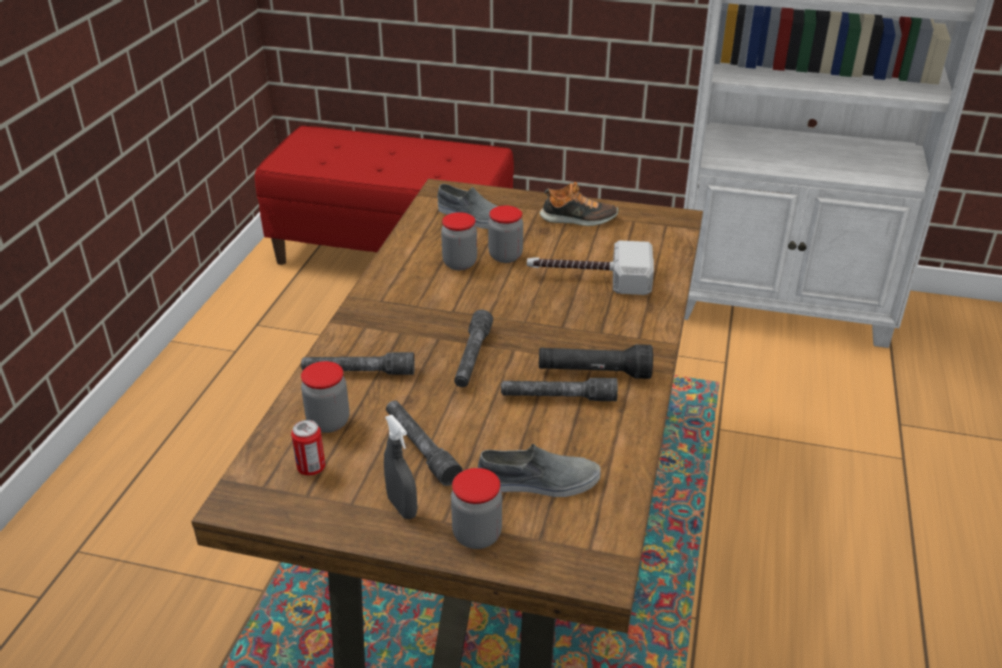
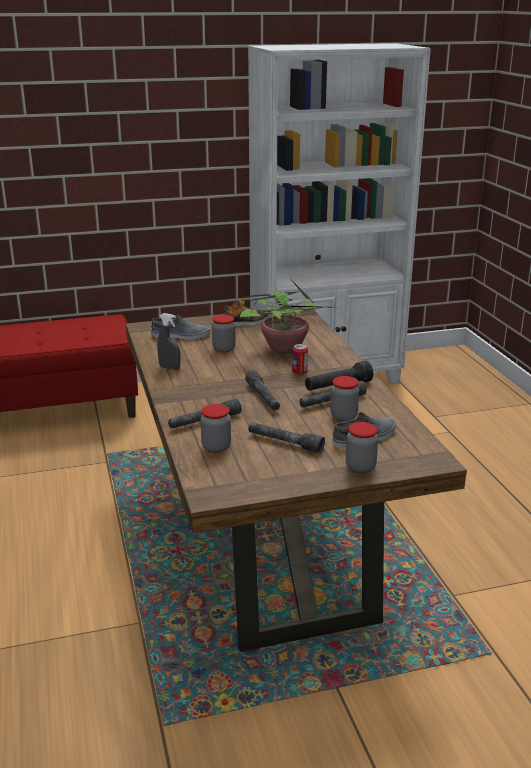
camera: 30 degrees left, 10 degrees down
can [291,420,325,476] -> can moved to [292,344,308,375]
grey spray bottle [384,415,418,519] -> grey spray bottle moved to [157,313,181,370]
jar [441,212,477,270] -> jar moved to [330,376,359,422]
hammer [527,240,654,295] -> potted plant [240,281,342,354]

